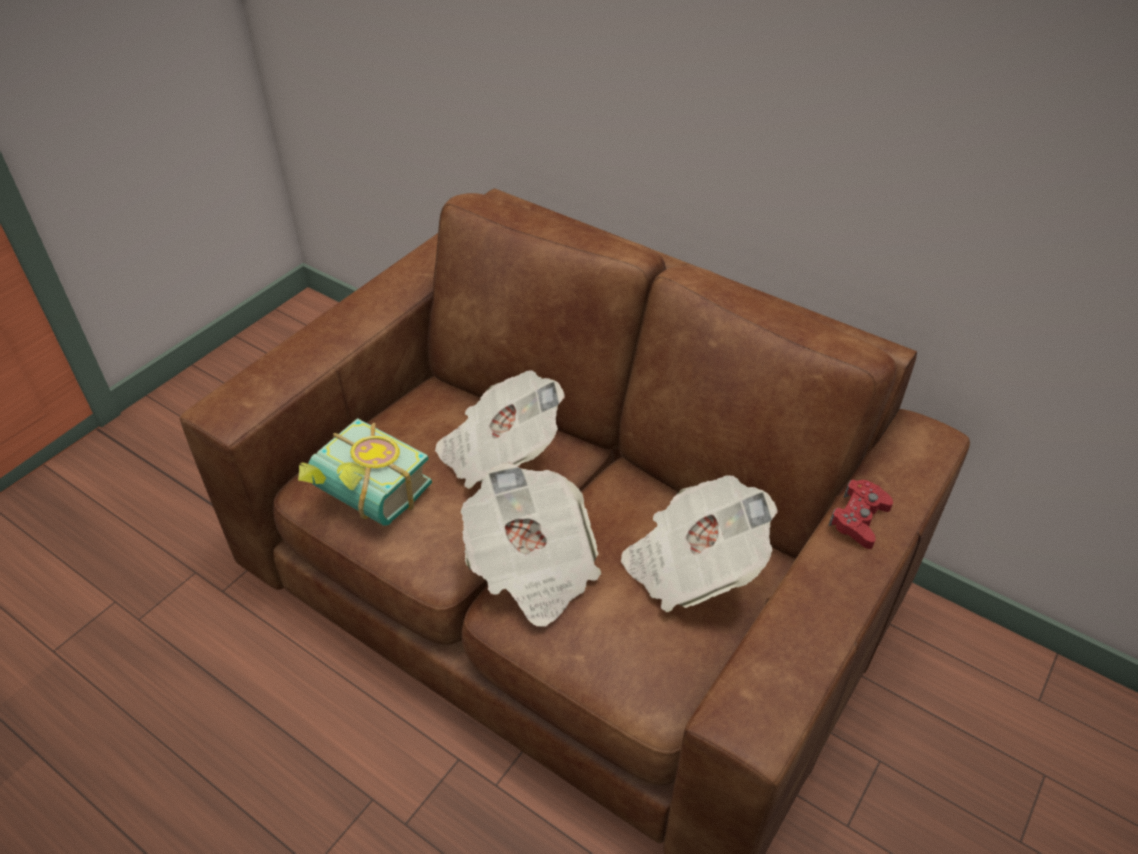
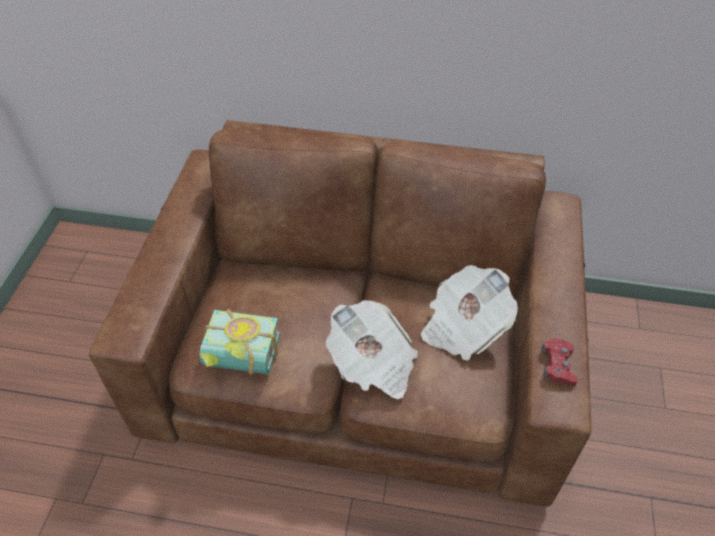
camera: 25 degrees left, 5 degrees up
newspaper [435,370,565,489] -> none
red game controller [829,479,893,549] -> red game controller moved to [541,338,578,386]

